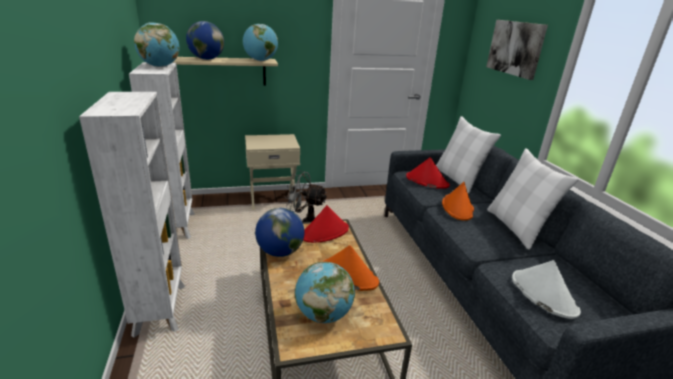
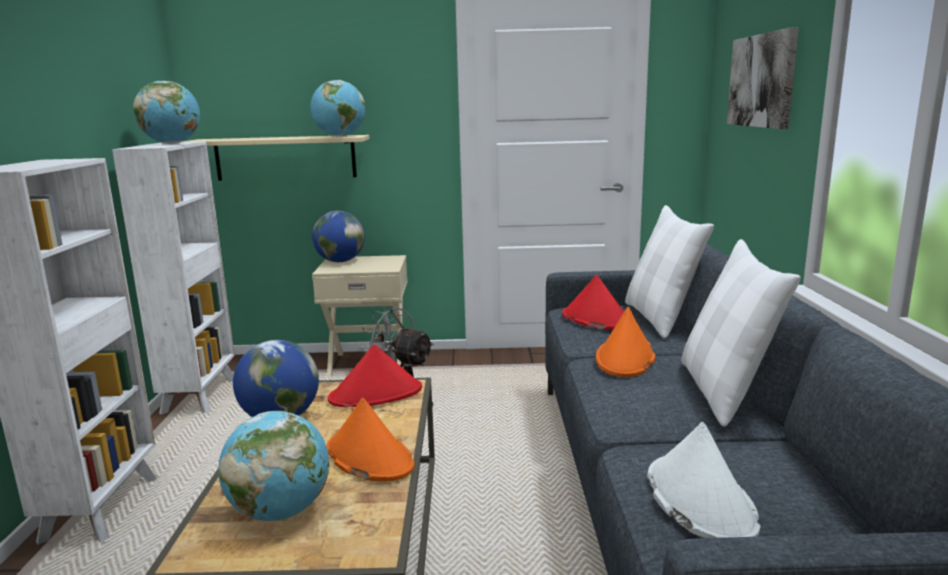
camera: 15 degrees right, 10 degrees down
globe [186,21,224,60] -> globe moved to [312,210,365,262]

